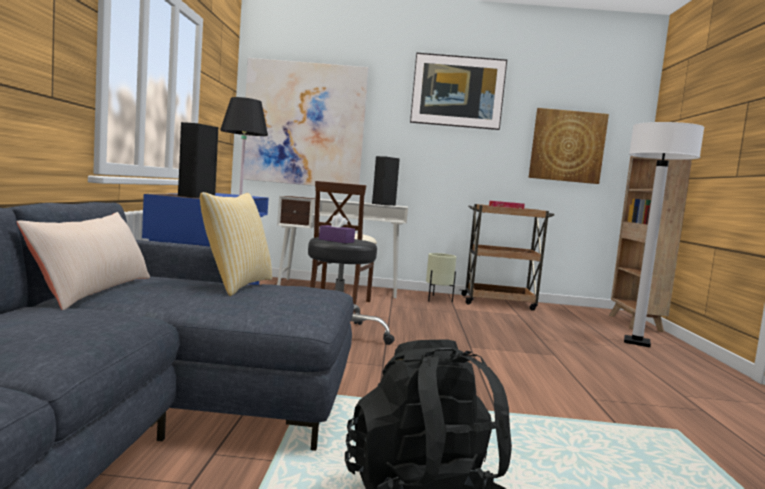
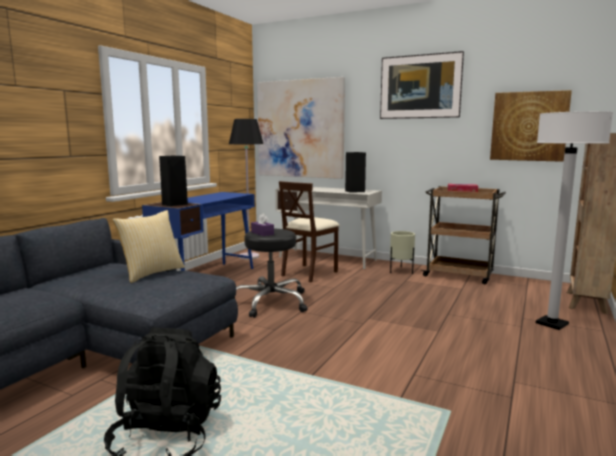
camera: 25 degrees right, 5 degrees up
beige pillow [17,212,150,310] -> none

